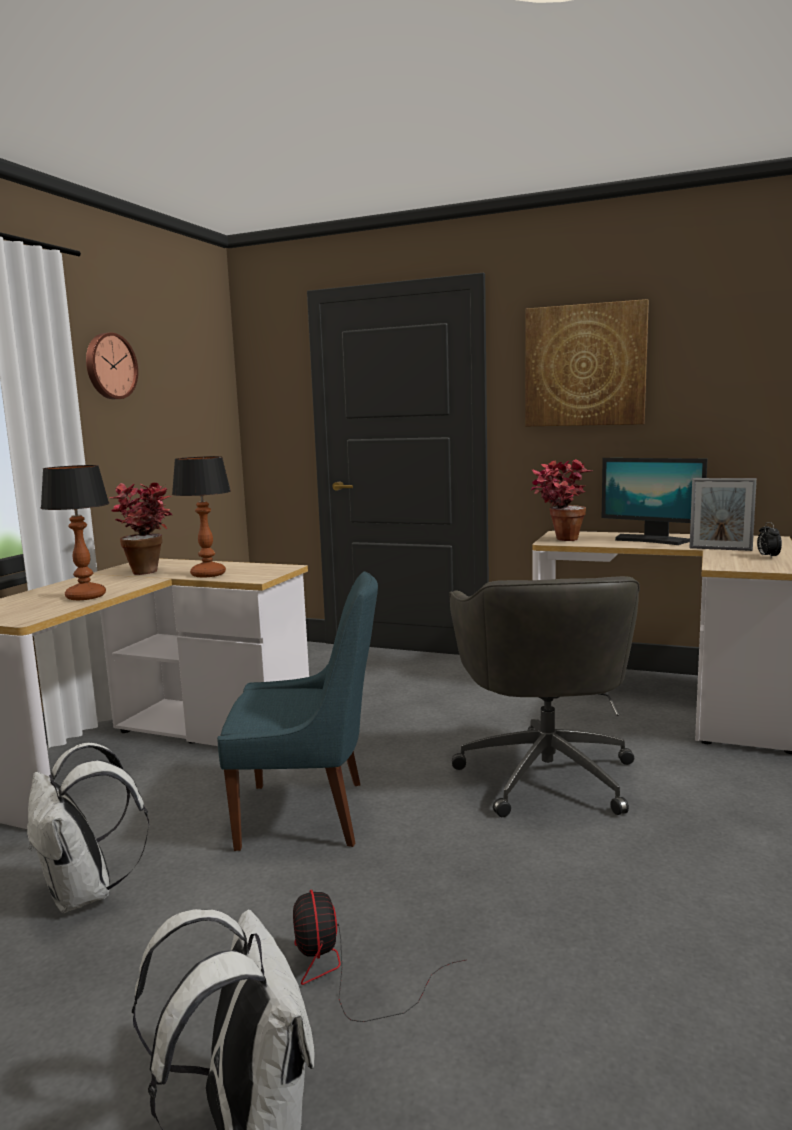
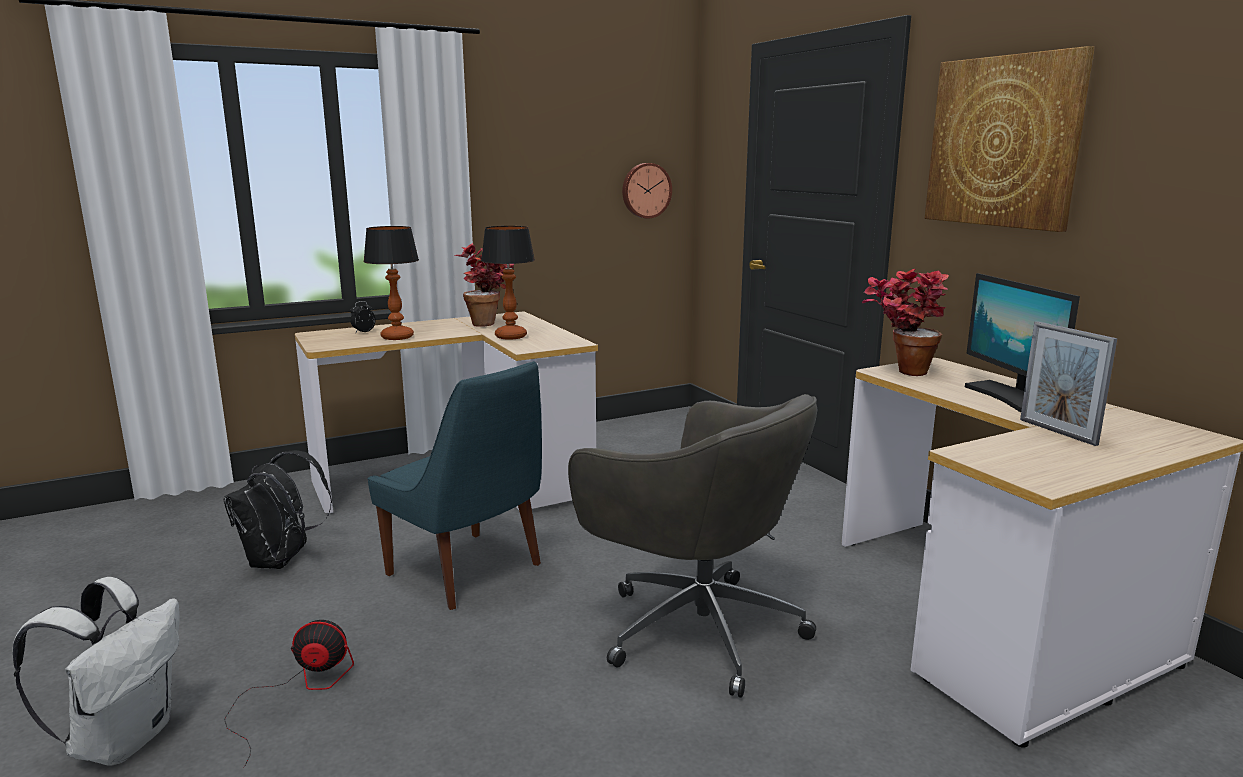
camera: 40 degrees right, 5 degrees up
white backpack [27,743,149,913] -> black backpack [223,450,332,569]
wall clock [86,332,138,399] -> wall clock moved to [622,163,672,219]
fan [293,890,467,1022] -> fan turned 60 degrees clockwise [224,620,354,768]
grey office chair [449,576,640,817] -> grey office chair turned 90 degrees counterclockwise [568,394,818,698]
alarm clock [757,522,782,559] -> alarm clock moved to [350,301,376,332]

